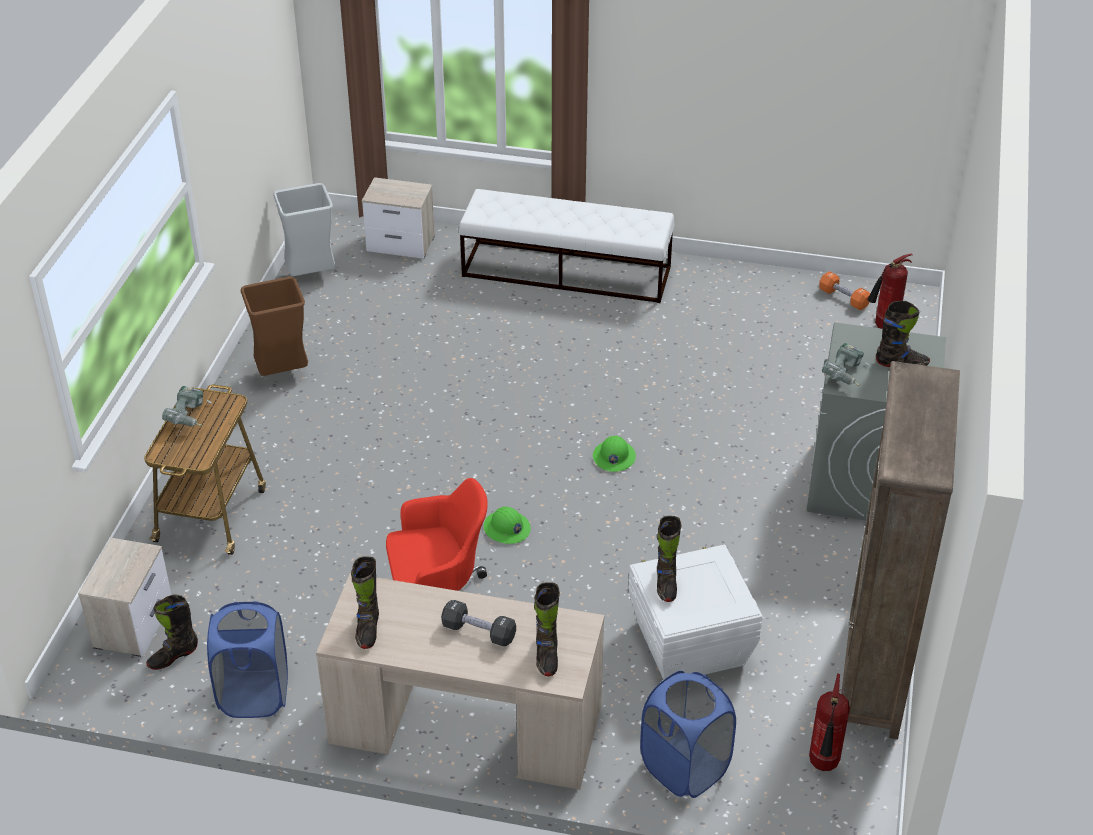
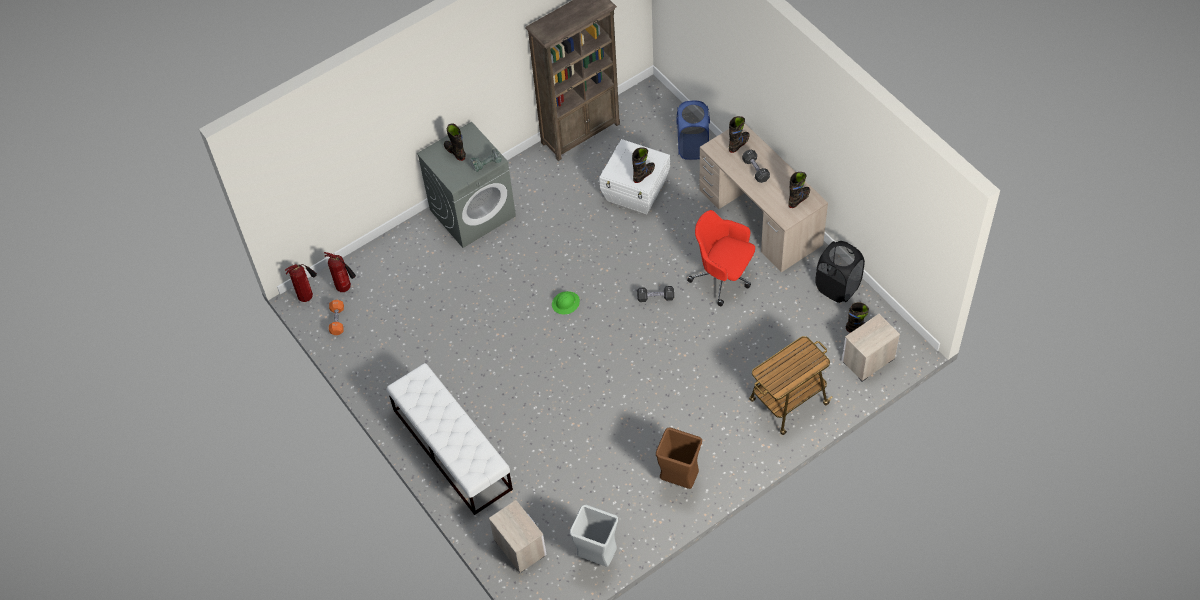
camera: 135 degrees left, 15 degrees up
power drill [162,386,212,427] -> none
blue laundry basket [207,601,288,718] -> black laundry basket [815,241,865,303]
green hard hat [484,507,531,544] -> black dumbbell [637,286,674,302]
fire extinguisher [809,674,850,771] -> fire extinguisher moved to [285,264,317,302]

